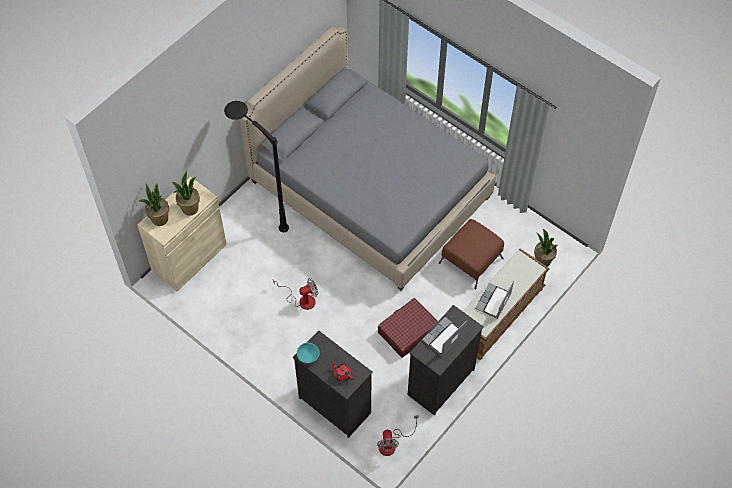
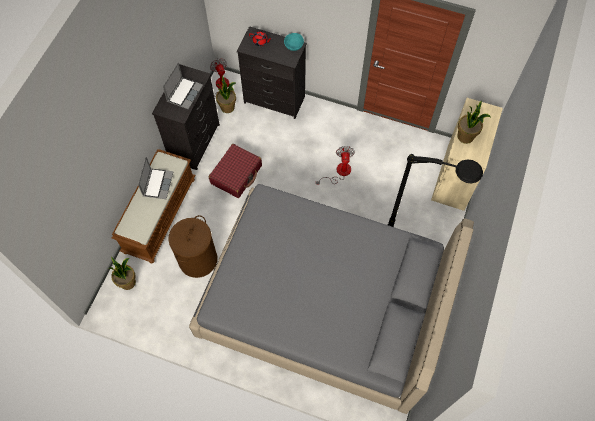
camera: 160 degrees right, 5 degrees up
potted plant [139,184,169,226] -> potted plant moved to [216,76,236,113]
fan [273,278,318,310] -> fan turned 135 degrees clockwise [316,146,355,185]
brown ottoman [439,219,504,290] -> brown laundry basket [168,215,217,278]

